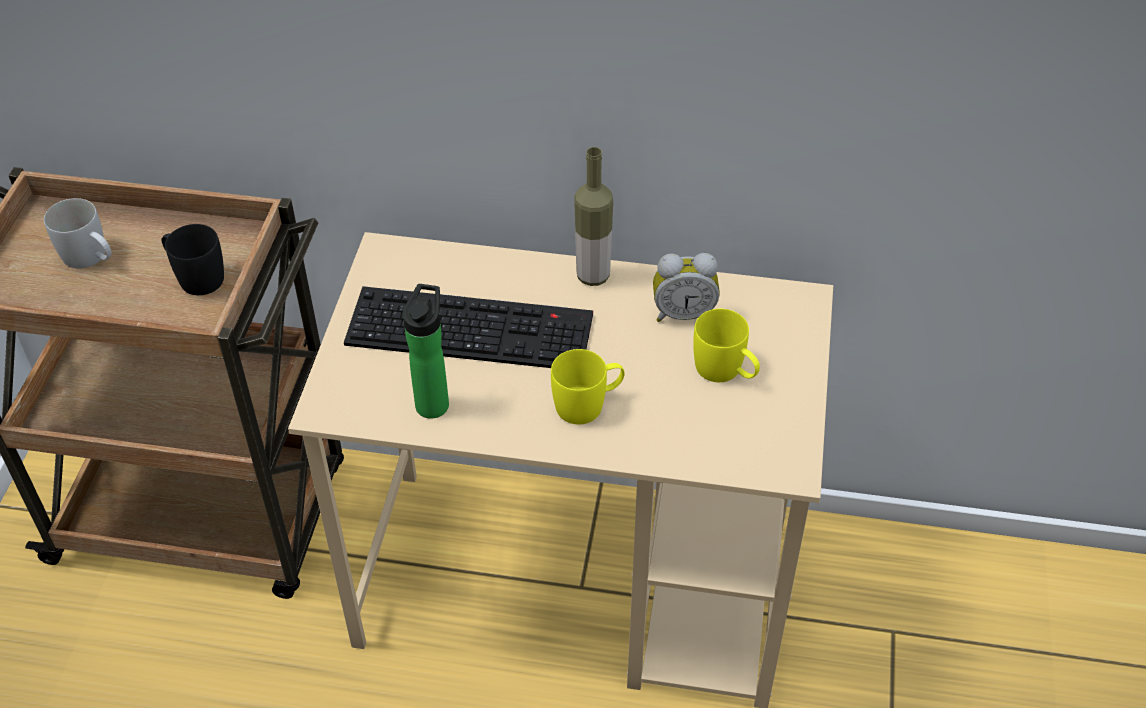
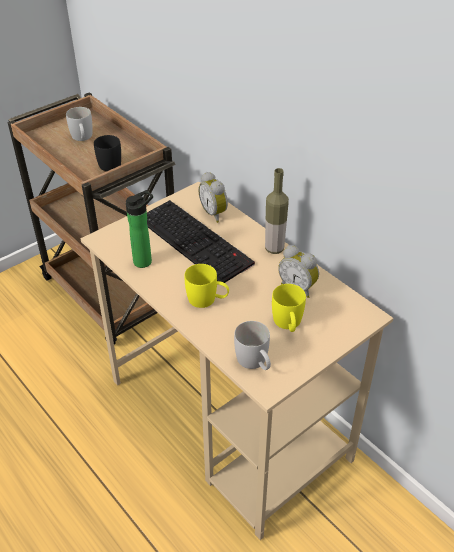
camera: 40 degrees right, 5 degrees down
none -> alarm clock [198,172,228,223]
none -> white mug [234,321,271,370]

